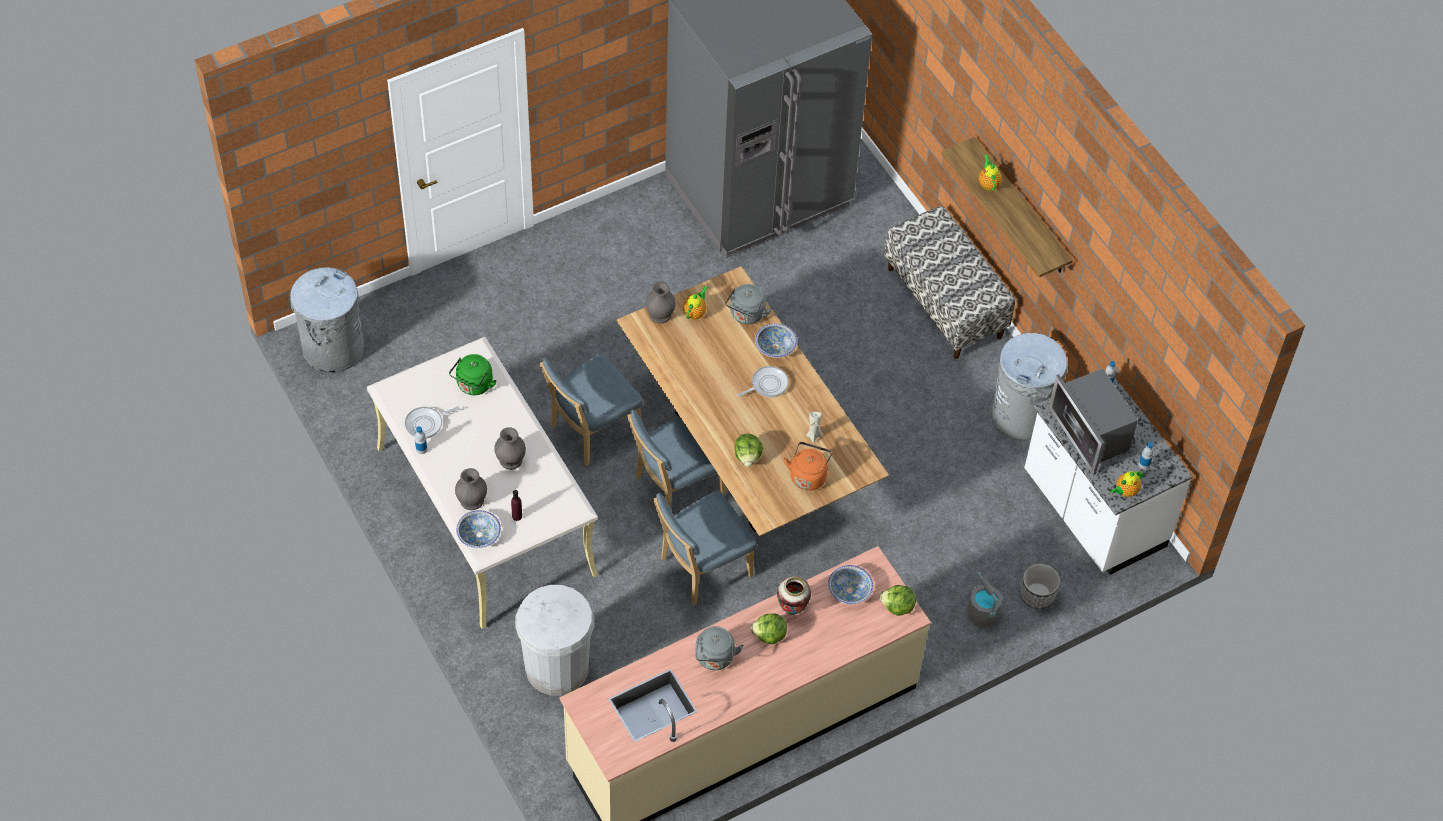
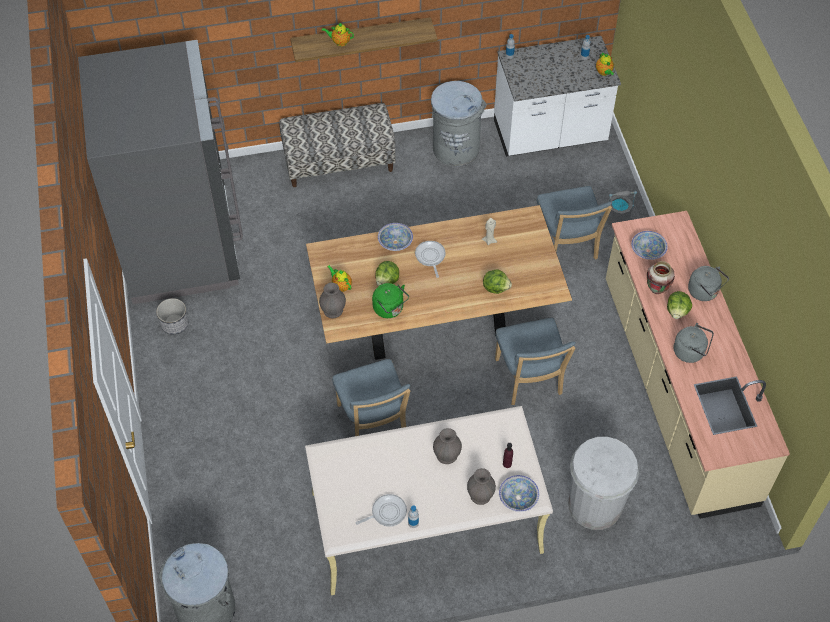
camera: 70 degrees left, 0 degrees up
frying pan [405,406,459,439] -> frying pan turned 105 degrees counterclockwise [356,494,407,527]
green kettle [449,354,496,395] -> green kettle moved to [372,283,409,318]
blue chair [627,410,726,509] -> blue chair moved to [537,186,612,260]
grey kettle [725,284,771,324] -> grey kettle moved to [688,266,729,301]
orange kettle [784,442,832,491] -> none
lettuce [880,585,916,616] -> lettuce moved to [375,261,399,286]
planter [1020,564,1060,609] -> planter moved to [156,298,188,334]
microwave [1049,369,1138,475] -> none

